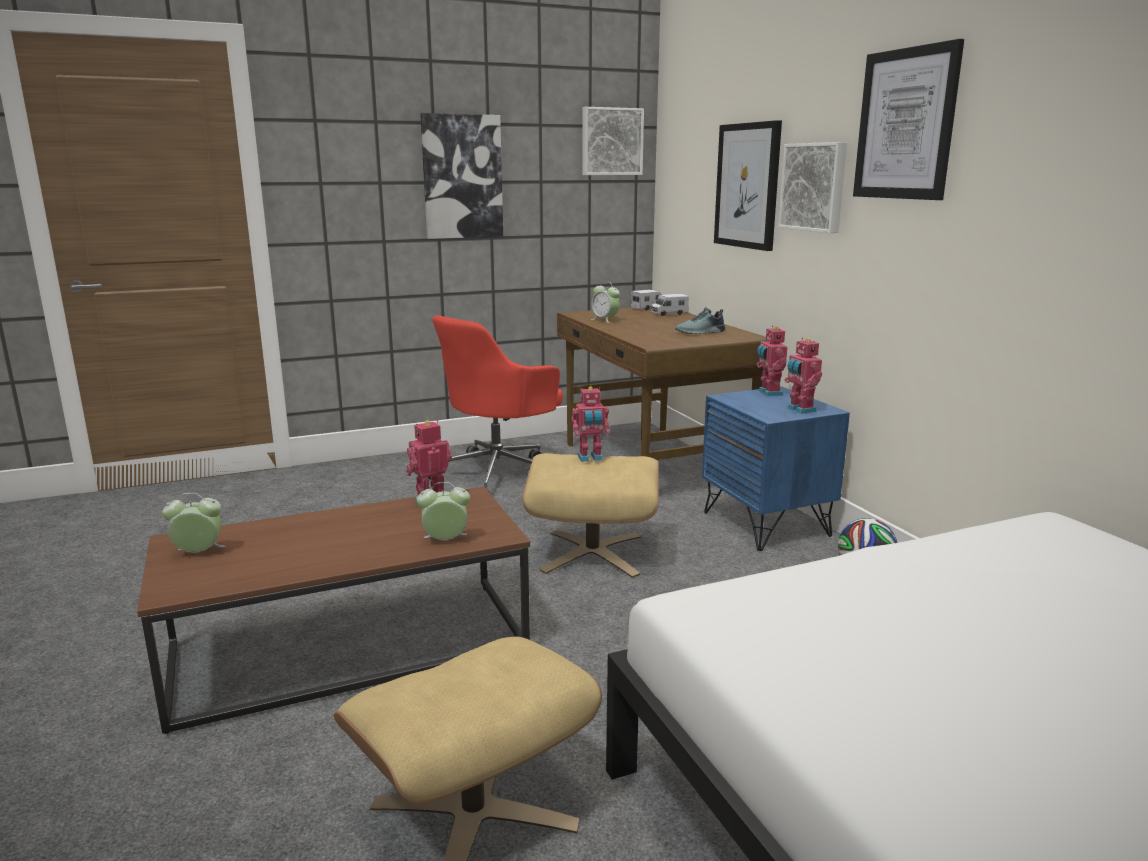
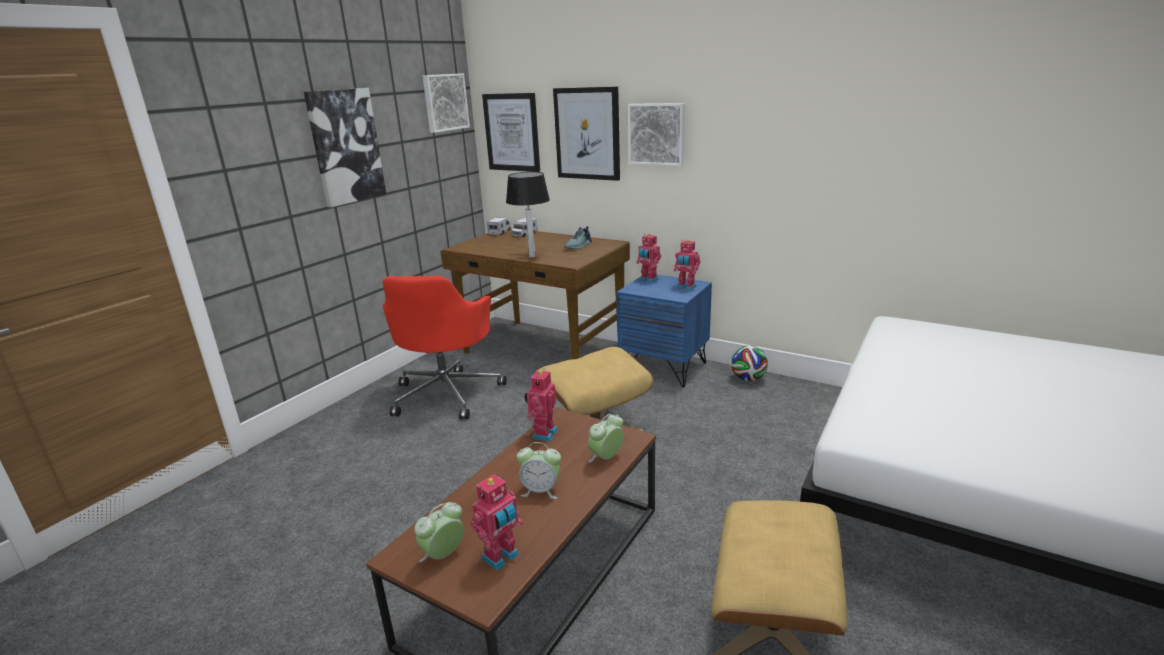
camera: 35 degrees left, 5 degrees up
toy robot [571,386,609,462] -> toy robot moved to [471,474,523,571]
alarm clock [591,281,620,323] -> alarm clock moved to [516,442,561,499]
picture [853,39,964,200] -> picture moved to [482,93,540,172]
none -> table lamp [506,172,550,258]

